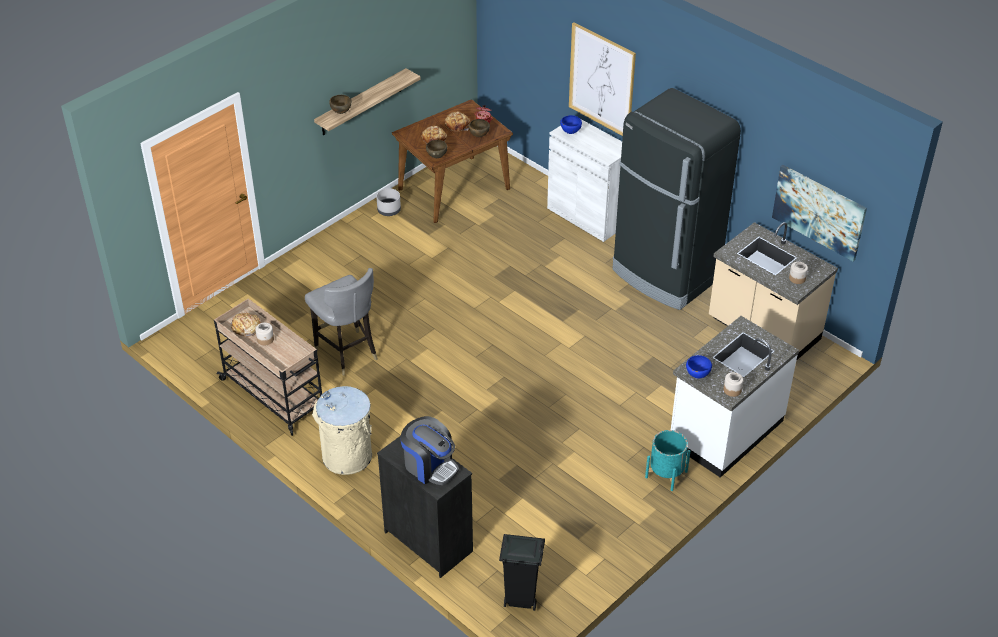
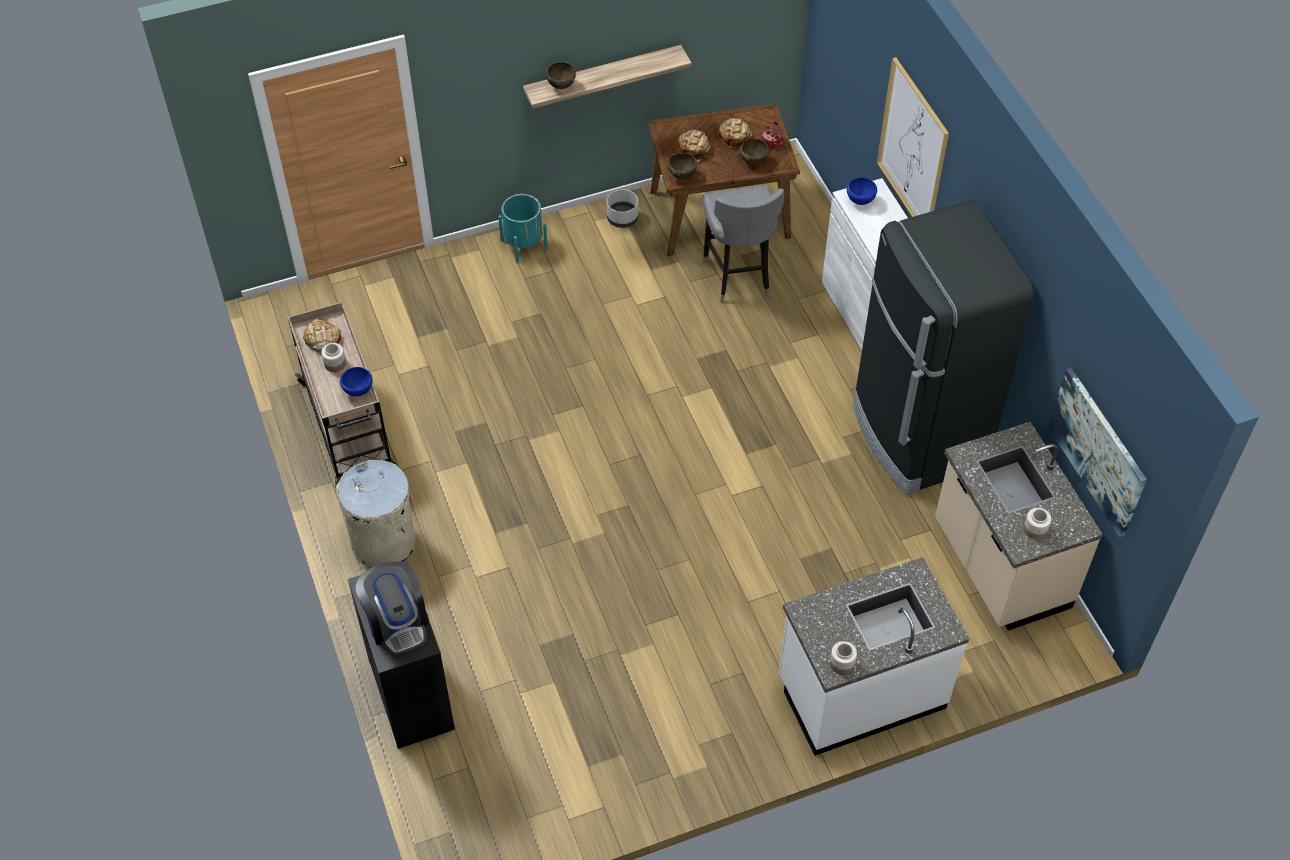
camera: 25 degrees right, 10 degrees up
grey chair [305,268,378,376] -> grey chair moved to [702,185,784,303]
black trash can [499,534,545,611] -> none
turquoise planter [645,430,690,491] -> turquoise planter moved to [498,194,548,263]
blue bowl [686,355,712,378] -> blue bowl moved to [340,367,372,397]

